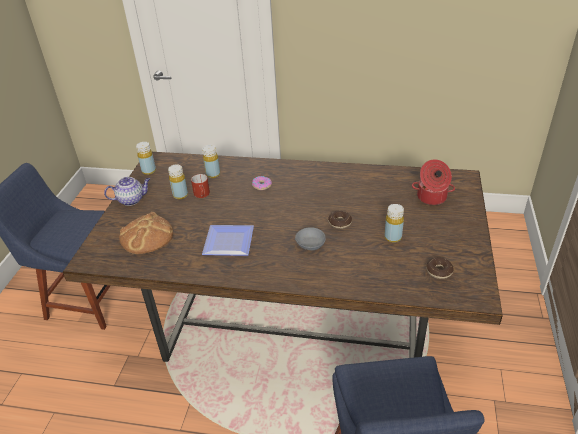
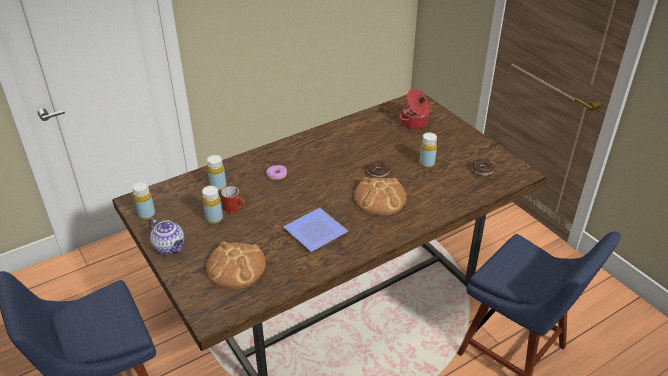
camera: 45 degrees left, 0 degrees up
teapot [104,177,150,206] -> teapot turned 105 degrees clockwise [149,218,184,254]
grey bowl [295,227,326,250] -> bread [354,177,407,215]

